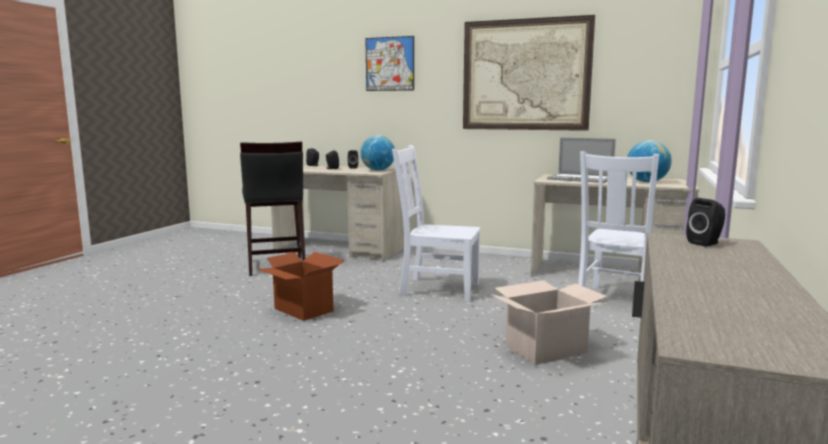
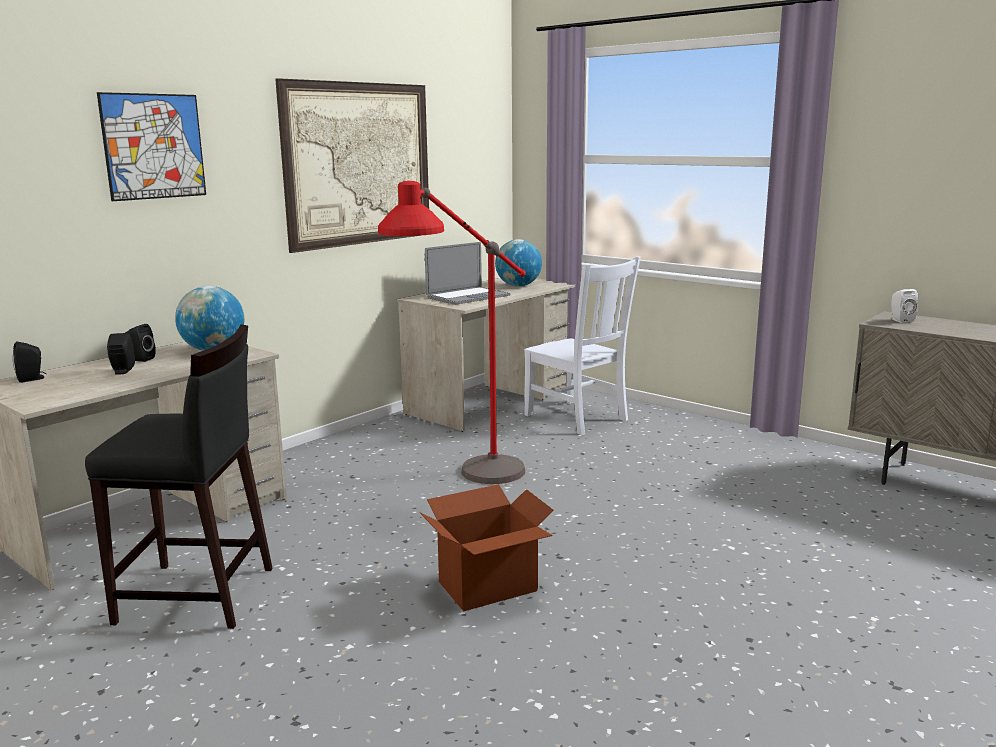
camera: 70 degrees left, 5 degrees up
white chair [392,145,480,301] -> red floor lamp [378,181,526,484]
cardboard box [490,280,608,365] -> none
black speaker [686,198,725,247] -> white speaker [891,289,918,323]

